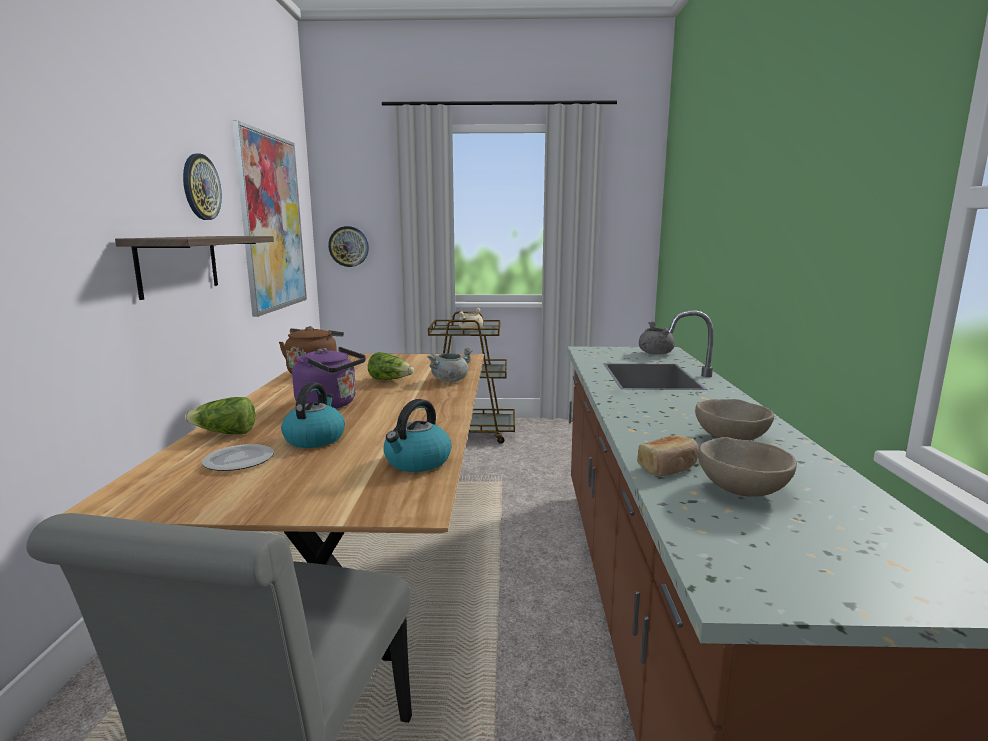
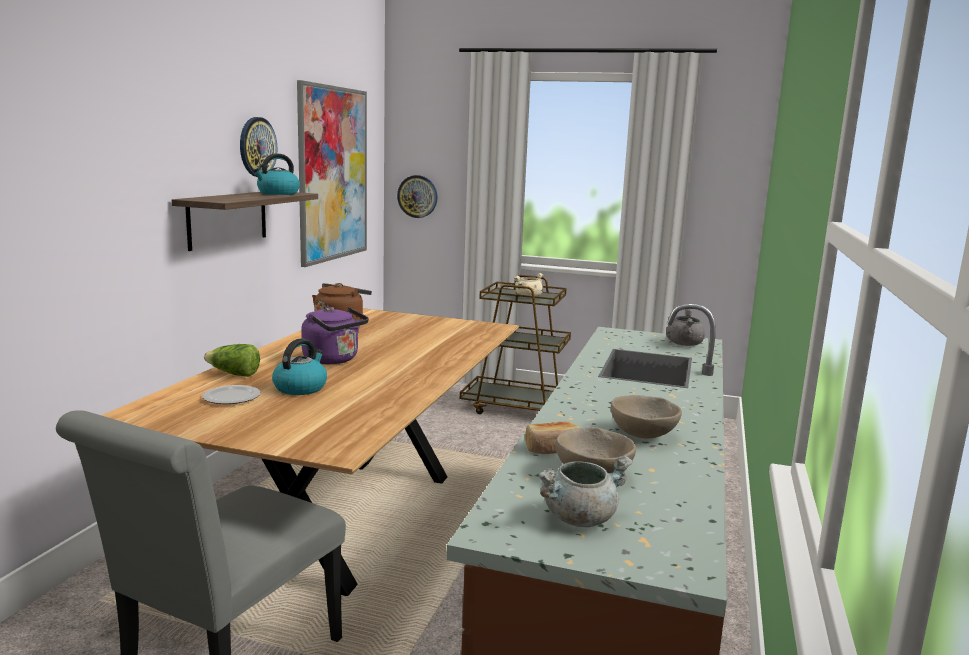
camera: 15 degrees right, 0 degrees up
lettuce [368,352,414,380] -> none
kettle [383,399,451,472] -> kettle moved to [253,153,300,195]
grey cooking pot [428,348,473,382] -> grey cooking pot moved to [537,456,633,527]

